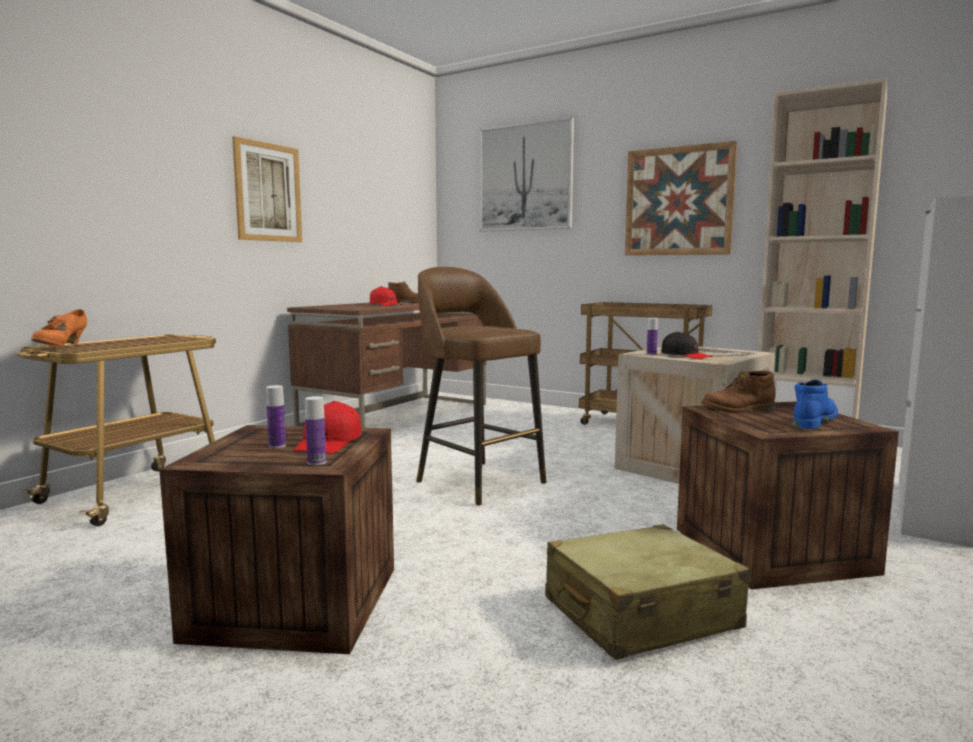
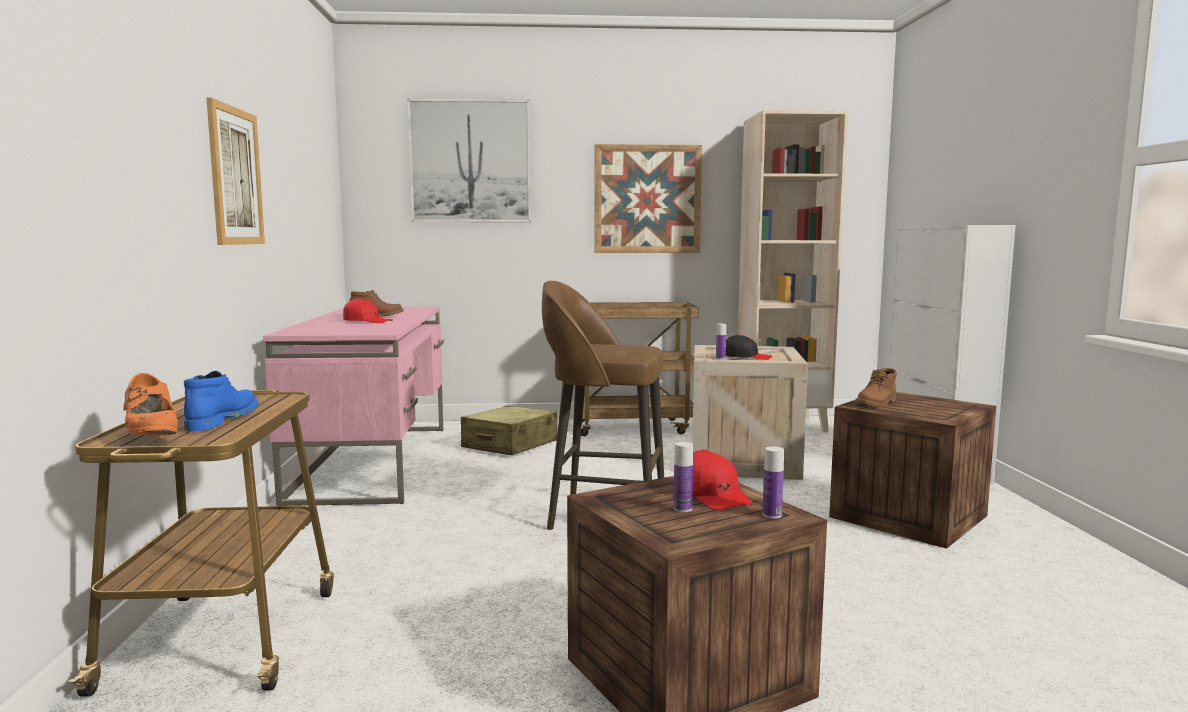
camera: 35 degrees left, 0 degrees up
brown desk [287,301,486,428] -> pink desk [263,307,444,506]
beige suitcase [545,524,750,660] -> beige suitcase moved to [461,406,558,455]
blue boot [792,380,838,429] -> blue boot moved to [184,371,258,431]

